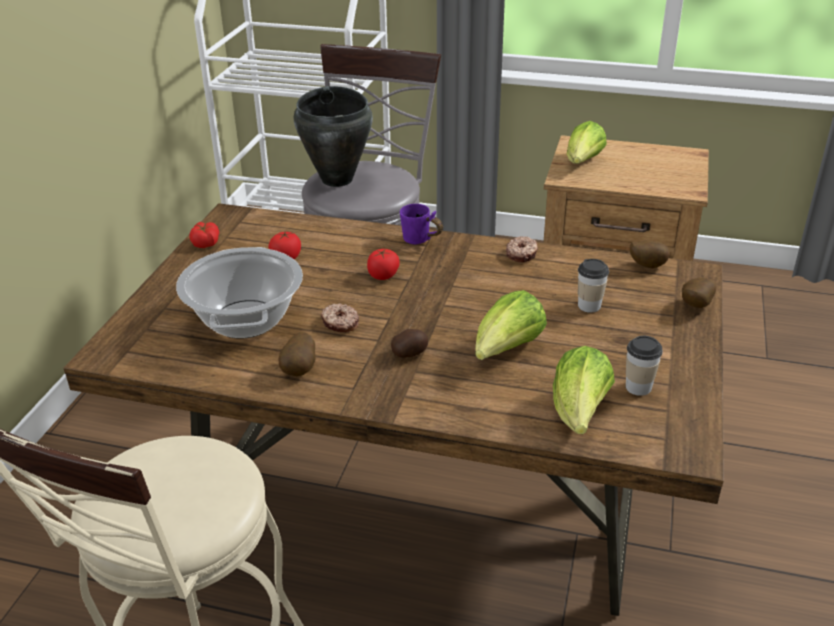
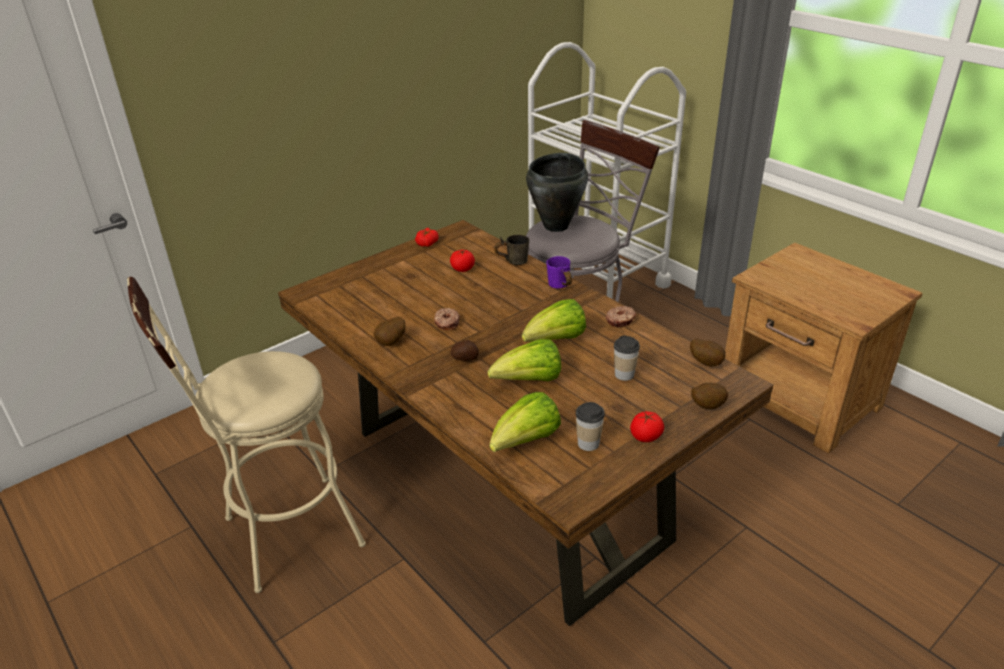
camera: 35 degrees right, 0 degrees up
cooking pot [176,247,303,339] -> none
tomato [367,249,400,280] -> tomato moved to [630,411,664,442]
lettuce [567,121,606,164] -> lettuce moved to [522,299,586,342]
none -> grey mug [494,235,529,265]

